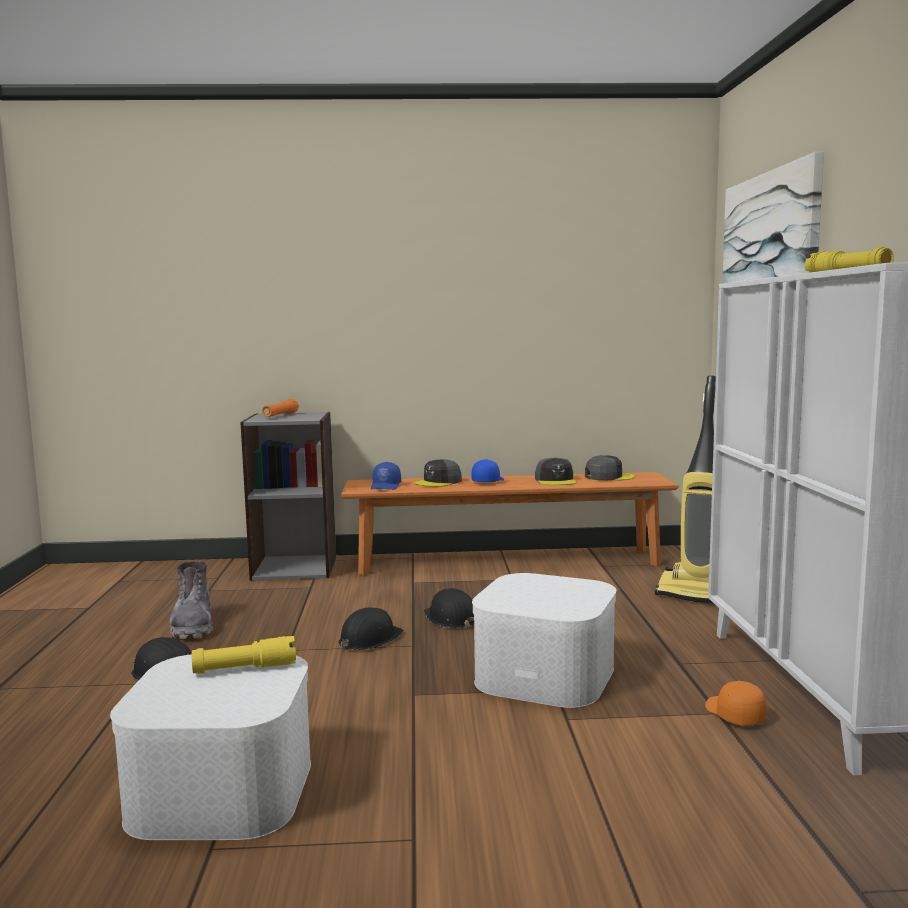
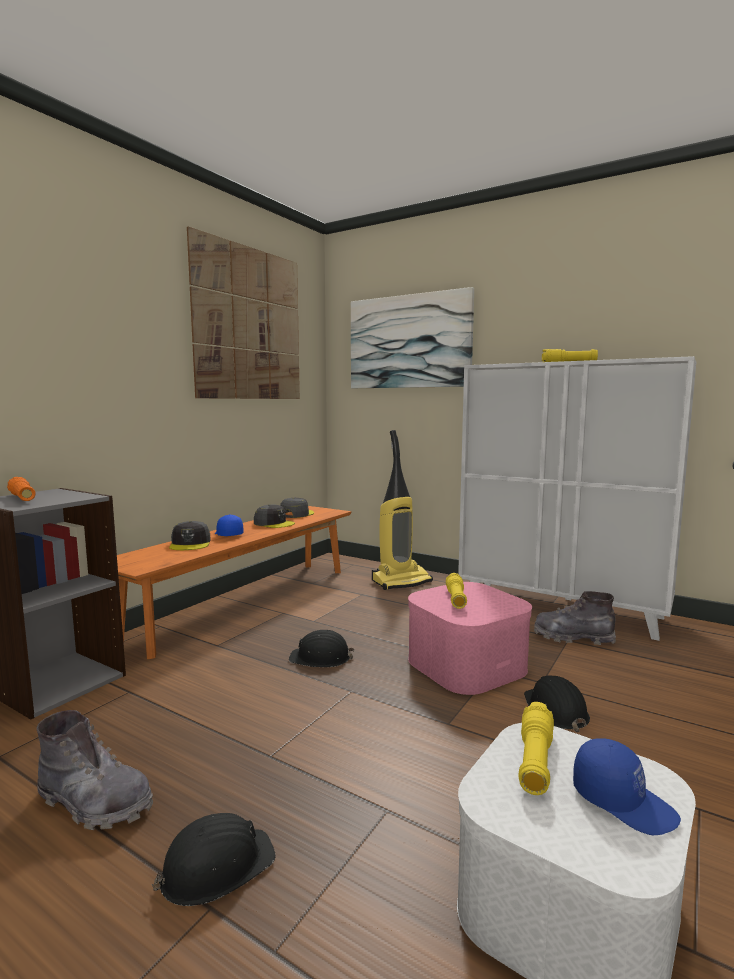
camera: 55 degrees left, 0 degrees up
black hard hat [339,607,404,650] -> black hard hat moved to [524,675,590,733]
blue cap [371,462,401,490] -> blue cap moved to [573,738,681,835]
white storage box [472,573,617,708] -> pink storage box [408,582,532,695]
orange cap [705,681,767,725] -> grey boot [534,591,616,645]
none -> picture [187,226,300,399]
none -> yellow flashlight [446,573,467,609]

